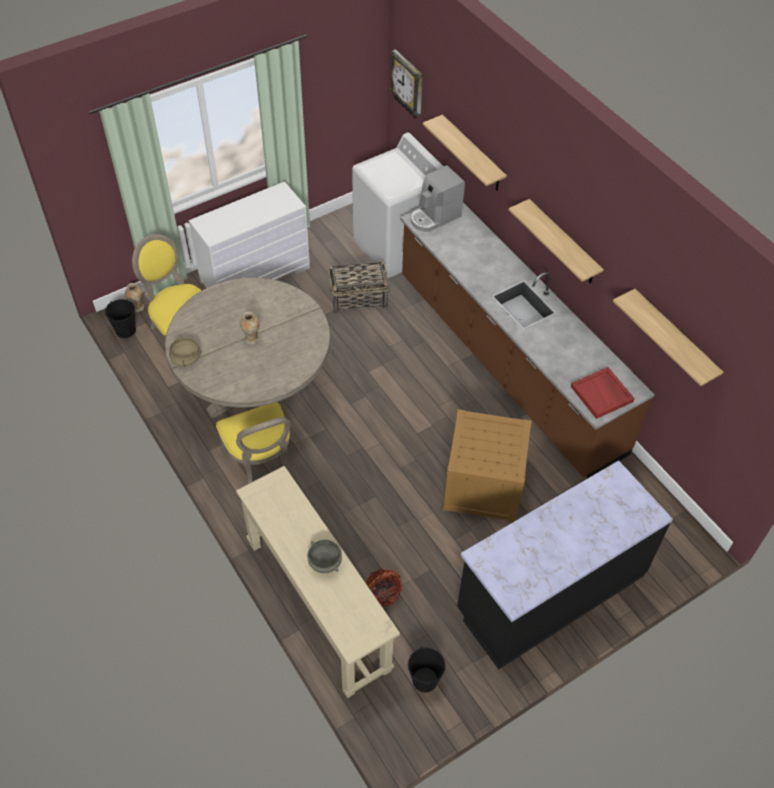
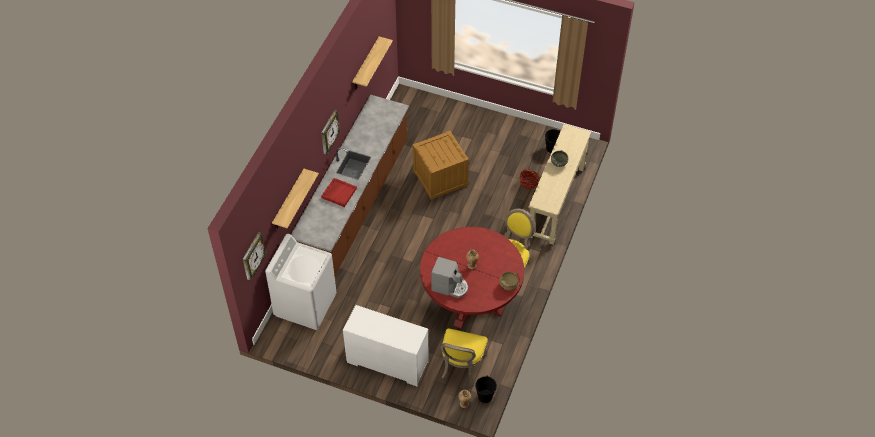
camera: 125 degrees left, 0 degrees up
beige dining table [165,278,330,419] -> red dining table [420,227,524,329]
basket [329,261,390,313] -> none
coffee machine [410,165,465,232] -> coffee machine moved to [431,257,468,298]
black counter [457,460,673,669] -> none
shelf [509,199,604,284] -> wall clock [321,110,340,155]
red tray [571,367,635,419] -> red tray moved to [321,178,357,207]

